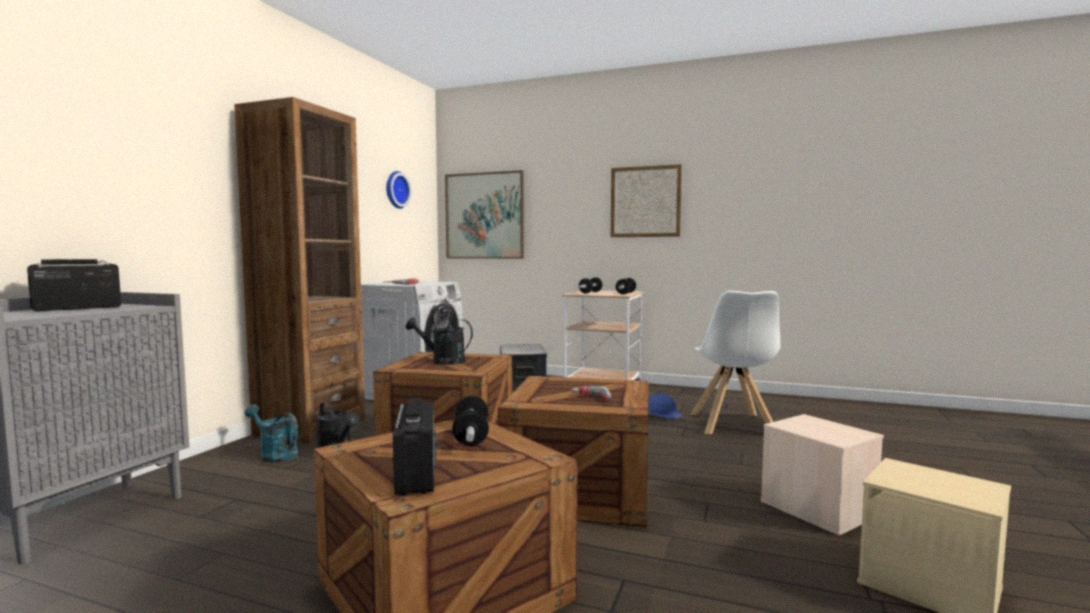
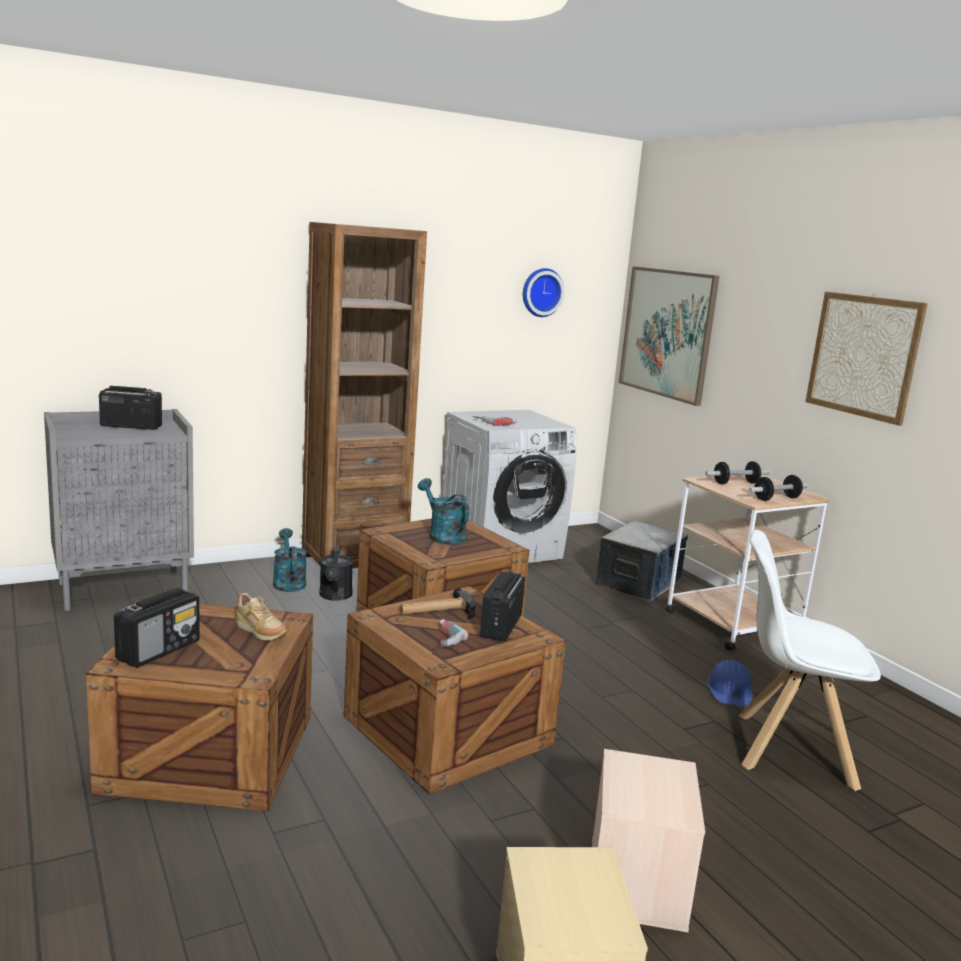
camera: 40 degrees right, 10 degrees up
black watering can [406,318,473,365] -> turquoise watering can [418,478,470,545]
dumbbell [452,395,489,446] -> beige shoe [236,593,288,641]
white chair [690,291,781,435] -> white chair turned 60 degrees clockwise [738,530,881,791]
none -> hammer [400,588,476,620]
none -> radio [480,571,525,641]

